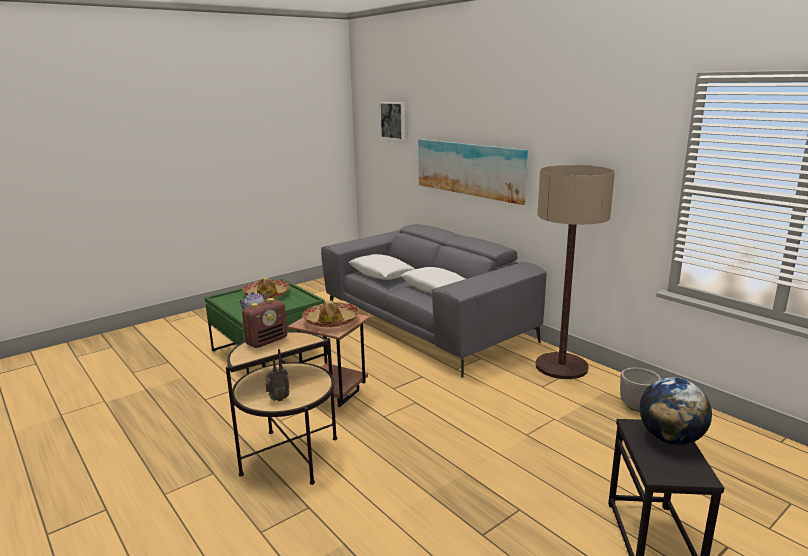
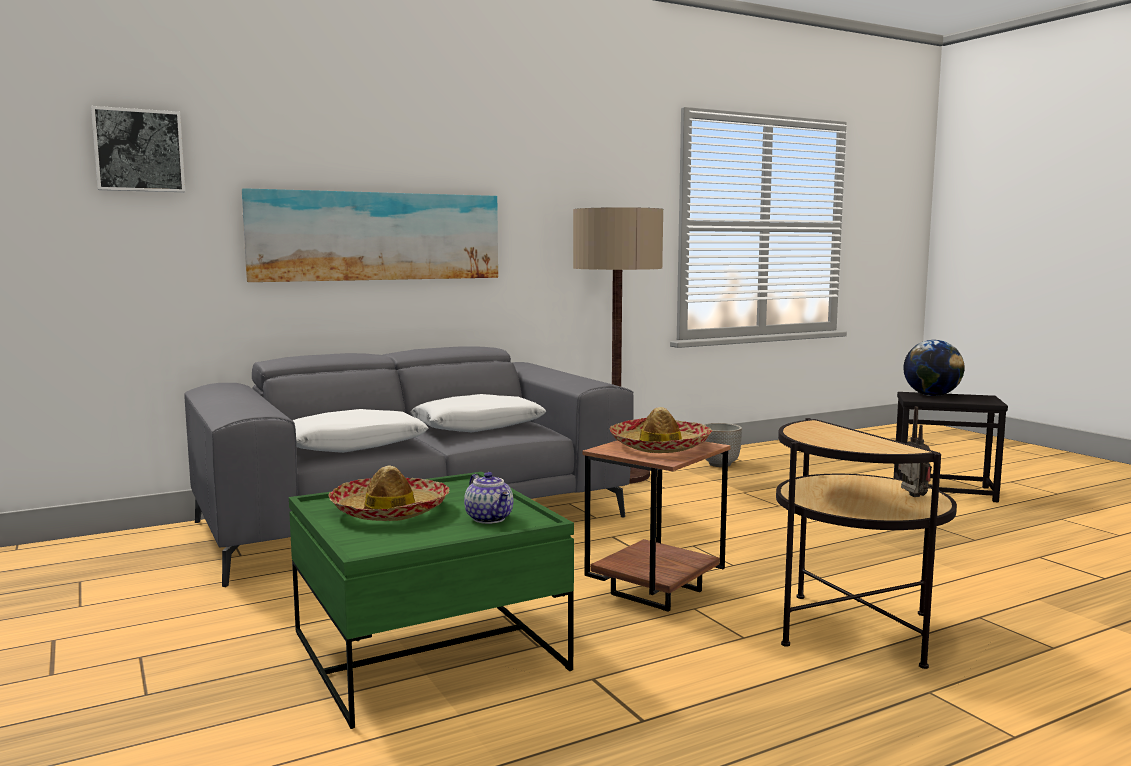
camera: 80 degrees left, 10 degrees down
radio [242,298,287,348] -> none

